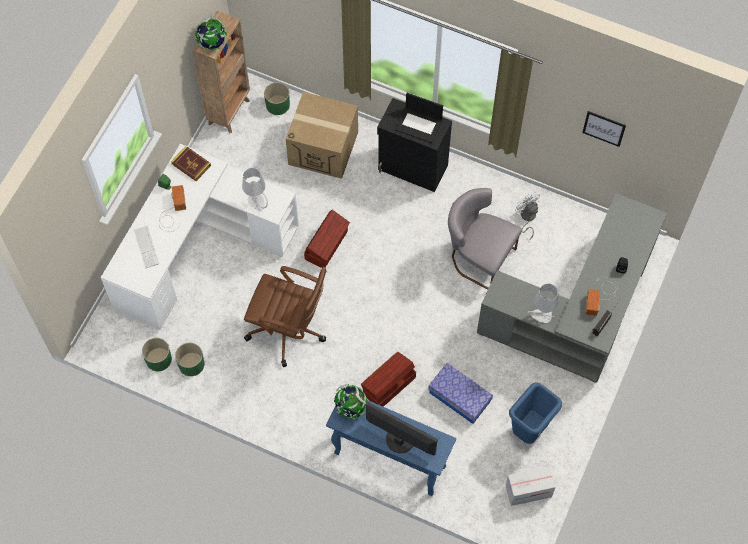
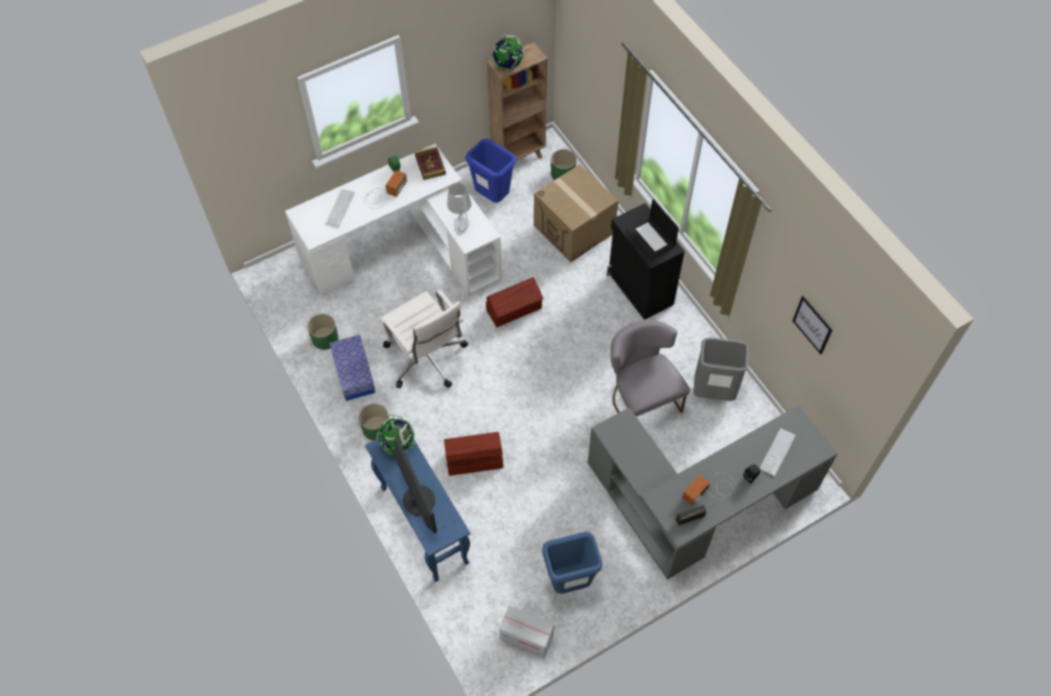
camera: 35 degrees right, 5 degrees down
green planter [142,338,172,371] -> green planter moved to [359,404,389,441]
brown office chair [244,266,327,367] -> white office chair [379,290,468,388]
storage box [428,363,493,424] -> storage box moved to [329,335,375,401]
white fan [515,192,540,240] -> grey trash can [693,338,749,401]
grey table lamp [527,283,558,323] -> none
none -> blue trash can [465,139,516,203]
none -> keyboard [760,428,796,476]

